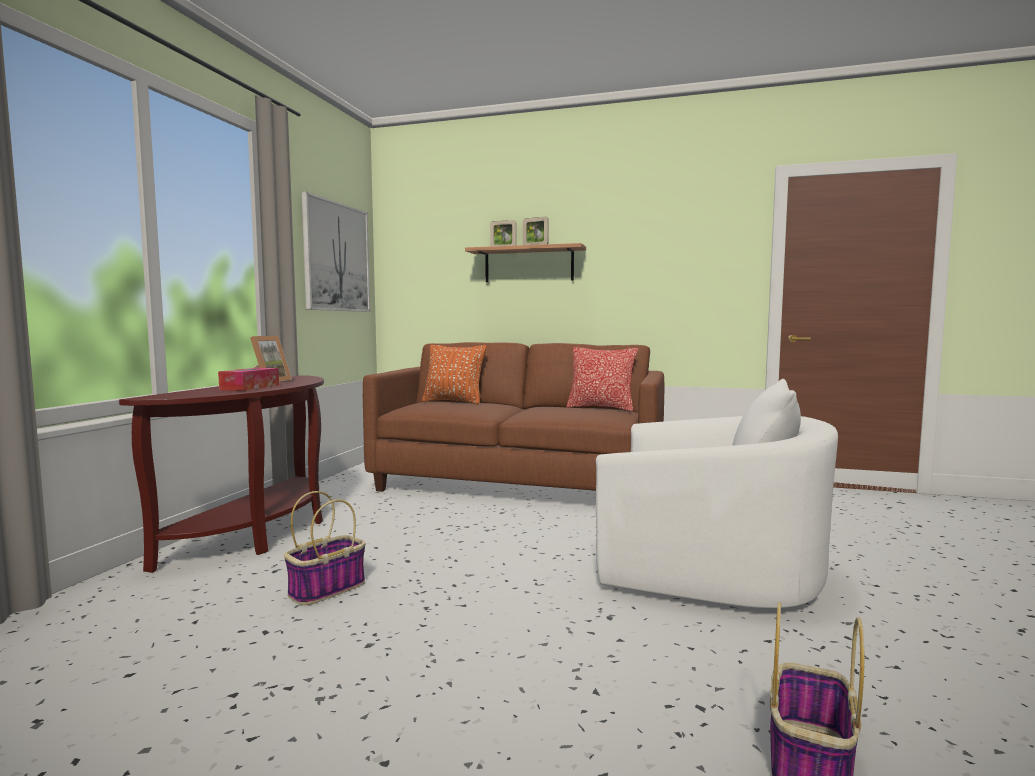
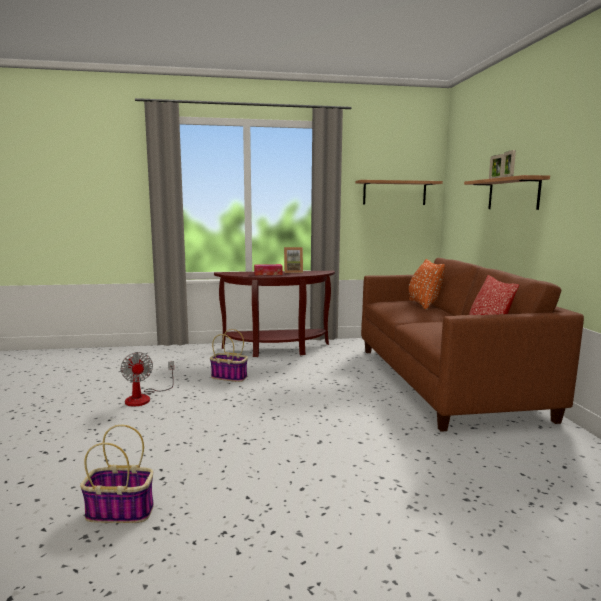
camera: 65 degrees right, 5 degrees up
picture [301,191,370,312] -> shelf [355,180,443,205]
white armchair [596,379,838,609] -> none
none -> fan [120,352,174,407]

